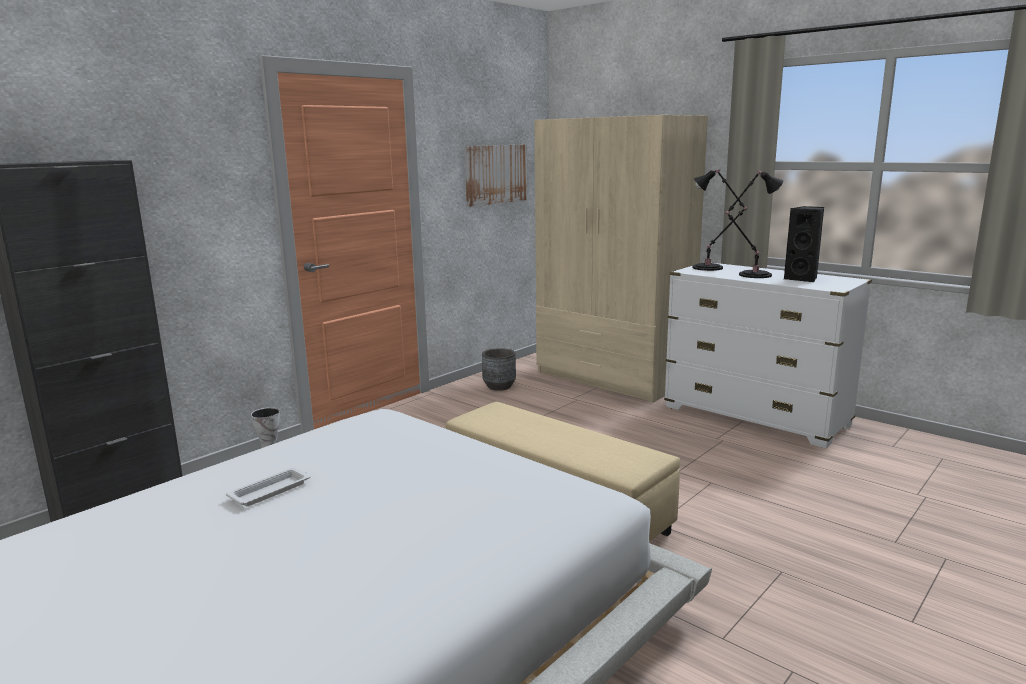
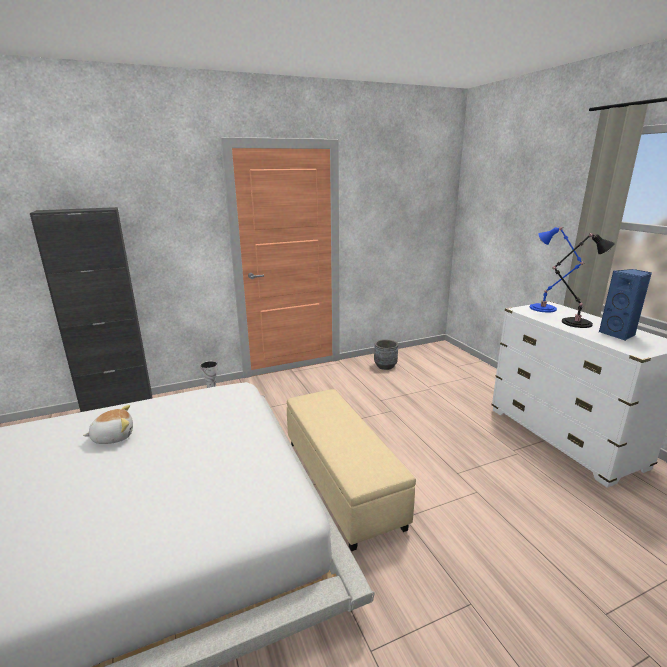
camera: 25 degrees right, 5 degrees up
white tray [226,468,310,506] -> plush toy [83,405,133,444]
picture [465,144,527,207] -> none
beige wardrobe [534,115,708,403] -> none
black table lamp [692,169,747,271] -> blue table lamp [530,227,584,313]
black speaker [784,206,824,282] -> blue speaker [599,269,652,341]

